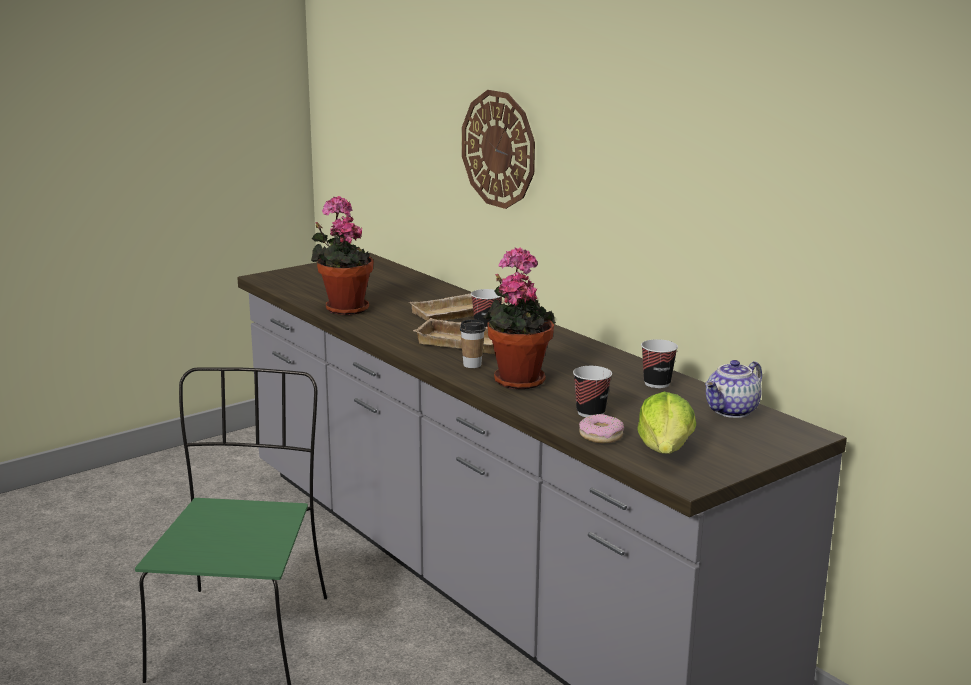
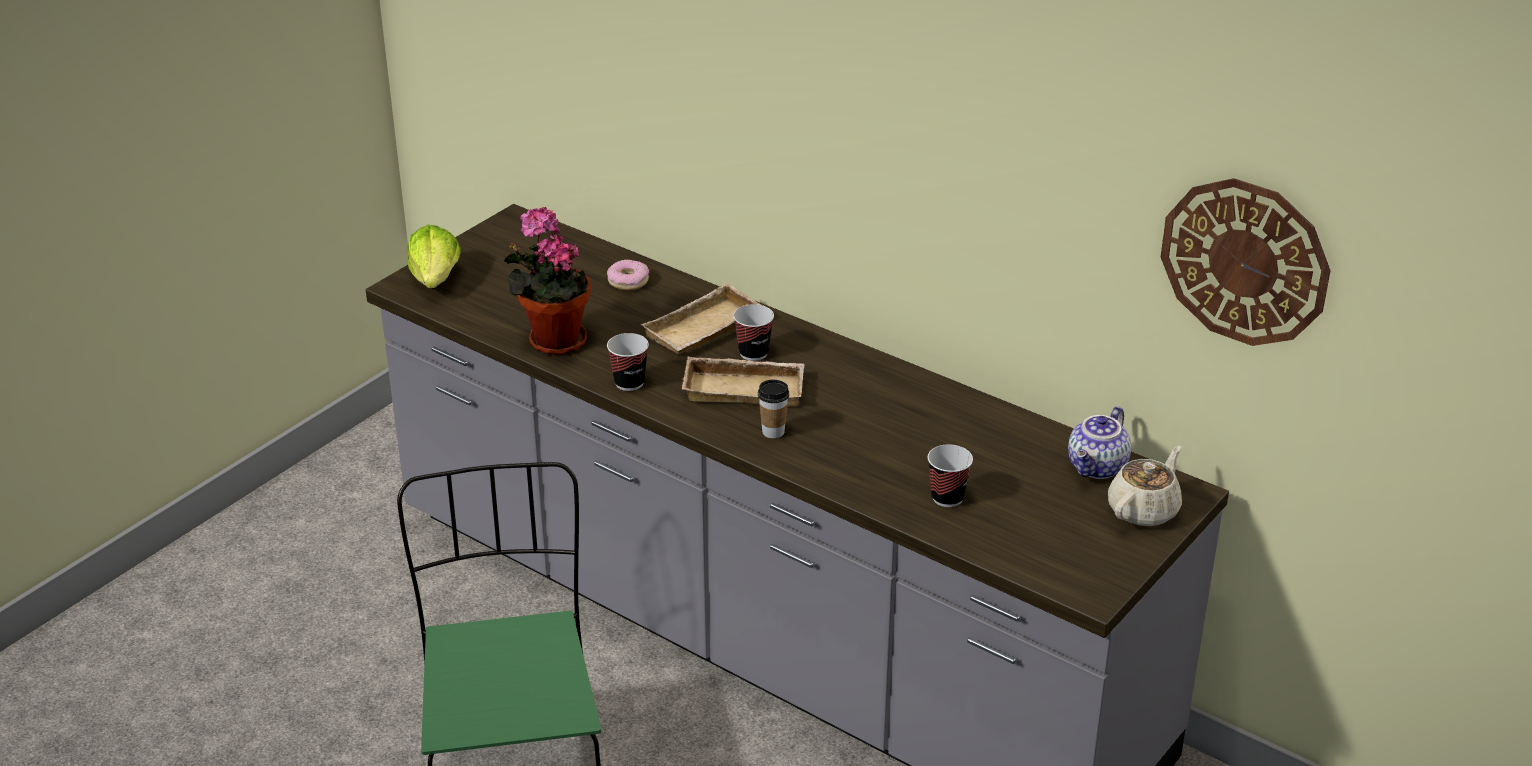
camera: 15 degrees left, 15 degrees up
wall clock [462,90,535,209] -> wall clock moved to [1161,178,1331,346]
potted plant [483,247,556,389] -> none
donut [579,414,624,443] -> donut moved to [607,259,649,290]
lettuce [637,392,696,454] -> lettuce moved to [407,225,461,288]
cup [641,339,678,388] -> cup moved to [607,333,649,391]
none -> beige teapot [1108,446,1182,527]

